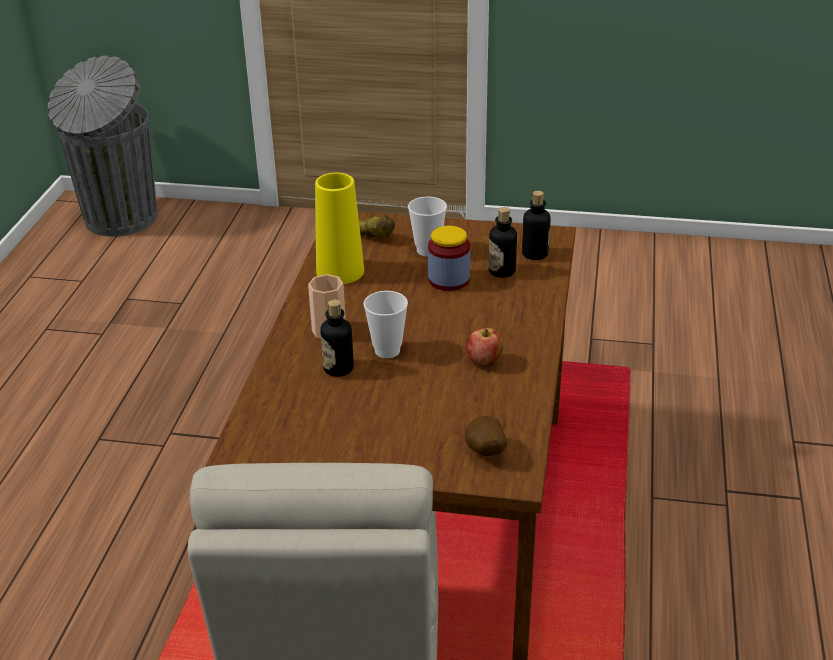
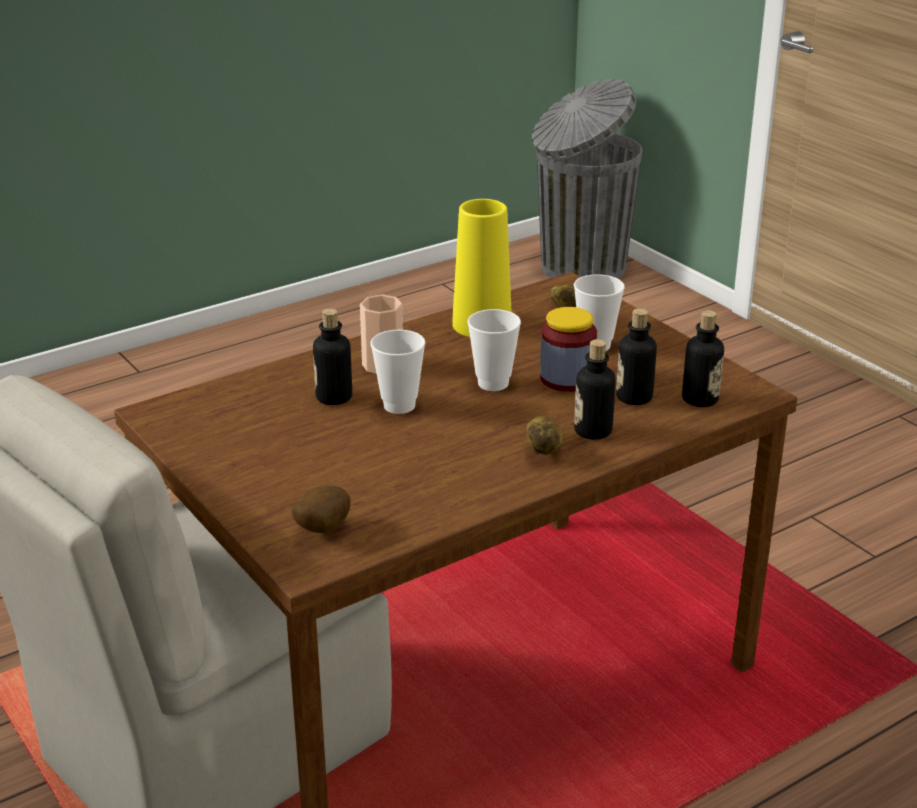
camera: 45 degrees right, 5 degrees down
apple [466,328,503,367] -> none
none -> cup [468,309,521,391]
none -> potato [526,416,563,455]
none -> bottle [574,339,616,439]

